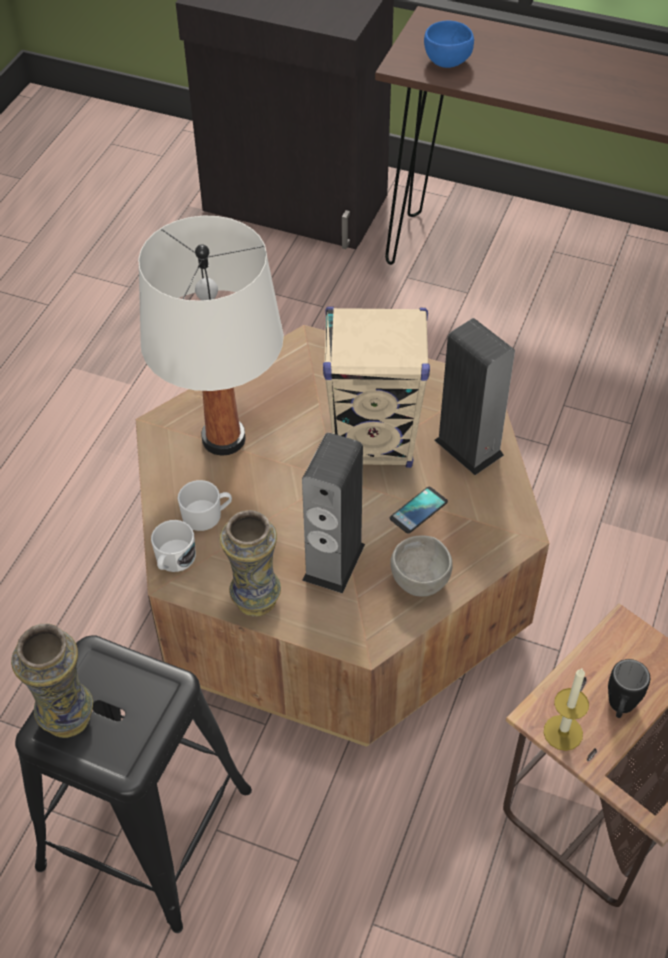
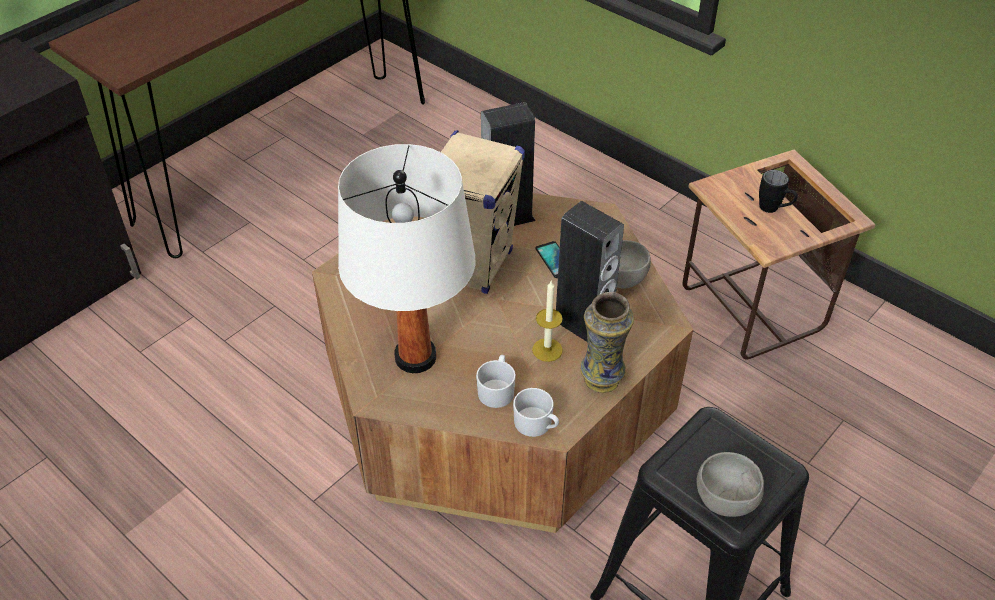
camera: 70 degrees left, 5 degrees down
vase [11,624,93,738] -> grey bowl [697,452,764,517]
blue bowl [424,21,474,68] -> none
candle [544,668,589,751] -> candle moved to [532,281,563,362]

